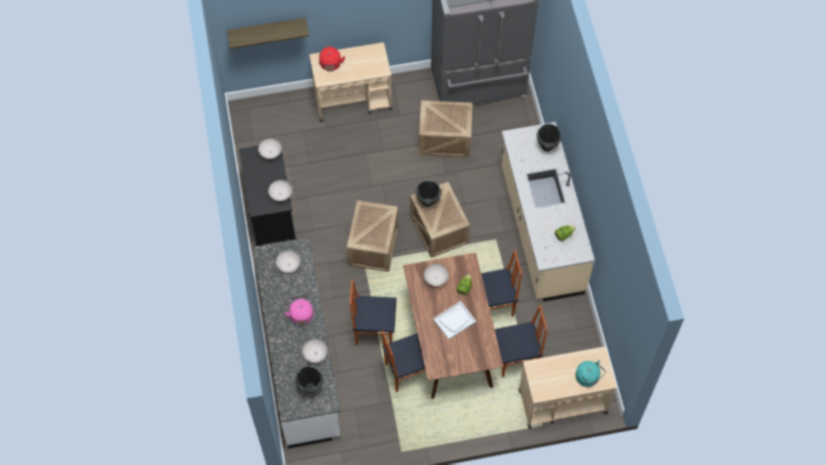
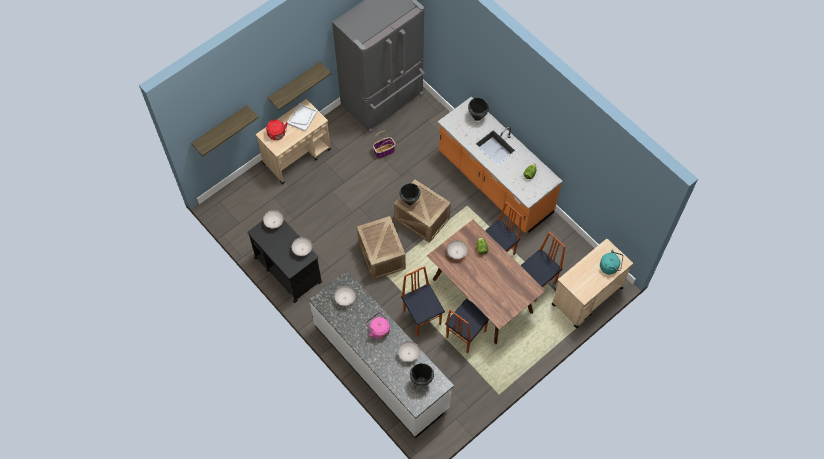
camera: 30 degrees left, 0 degrees up
chair [350,279,397,345] -> chair turned 90 degrees clockwise [401,266,445,336]
crate [419,101,472,158] -> basket [373,131,396,159]
white tray [433,301,476,340] -> white tray moved to [287,103,318,132]
beige counter [502,122,595,302] -> orange counter [438,96,563,233]
none -> shelf [268,62,331,110]

